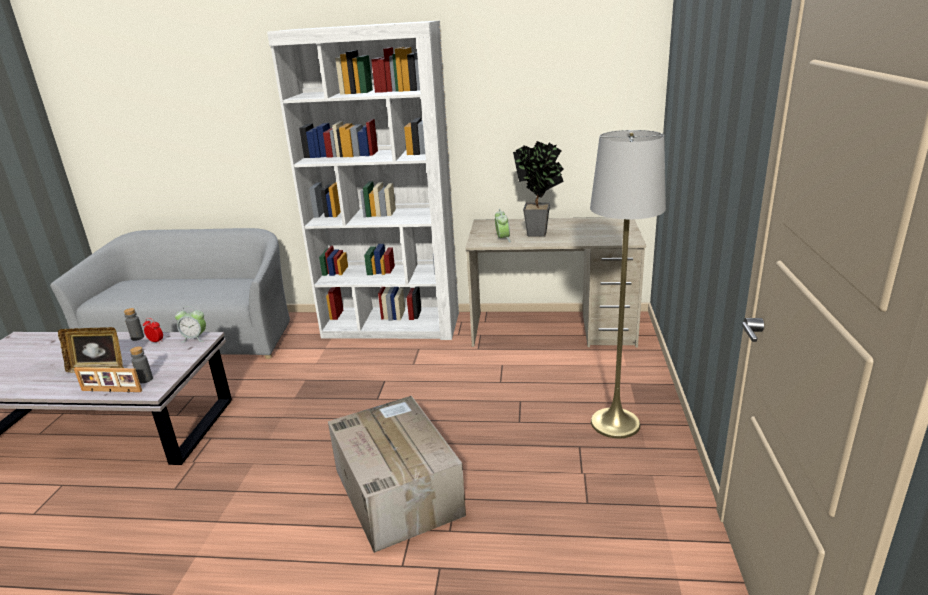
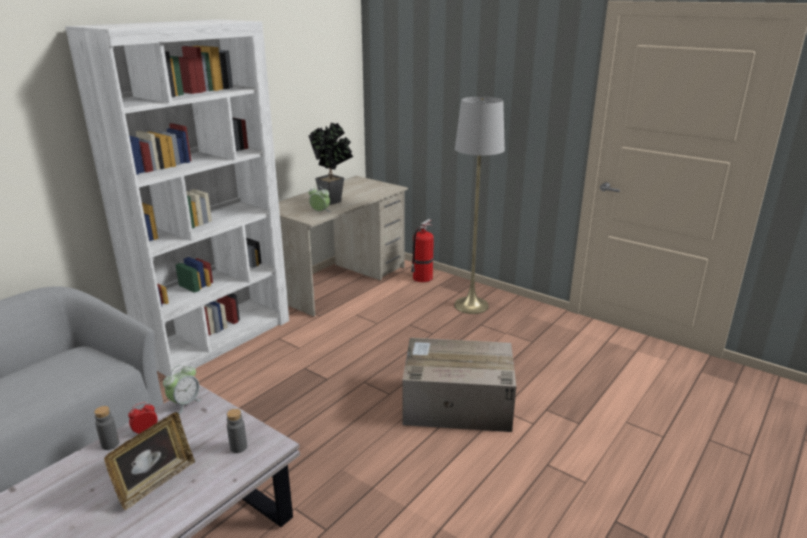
camera: 60 degrees left, 0 degrees up
picture frame [74,367,142,392] -> none
none -> fire extinguisher [411,219,434,282]

